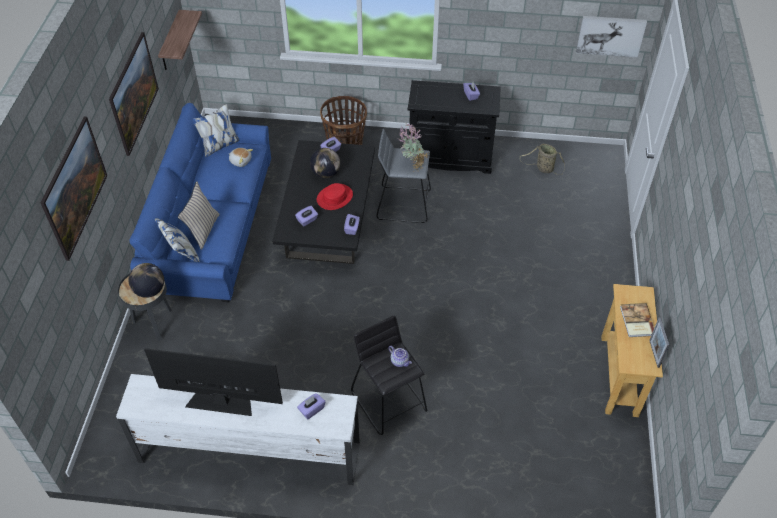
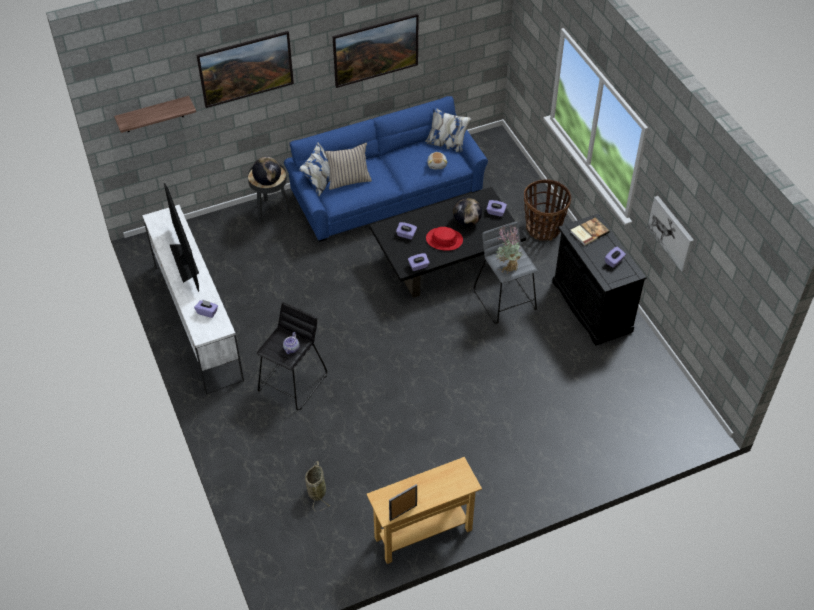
camera: 60 degrees right, 0 degrees up
shelf [158,10,202,70] -> shelf moved to [114,96,196,133]
basket [520,144,565,175] -> basket moved to [305,461,330,511]
picture [576,16,647,58] -> picture moved to [647,196,694,272]
book [620,303,654,337] -> book moved to [570,217,610,246]

